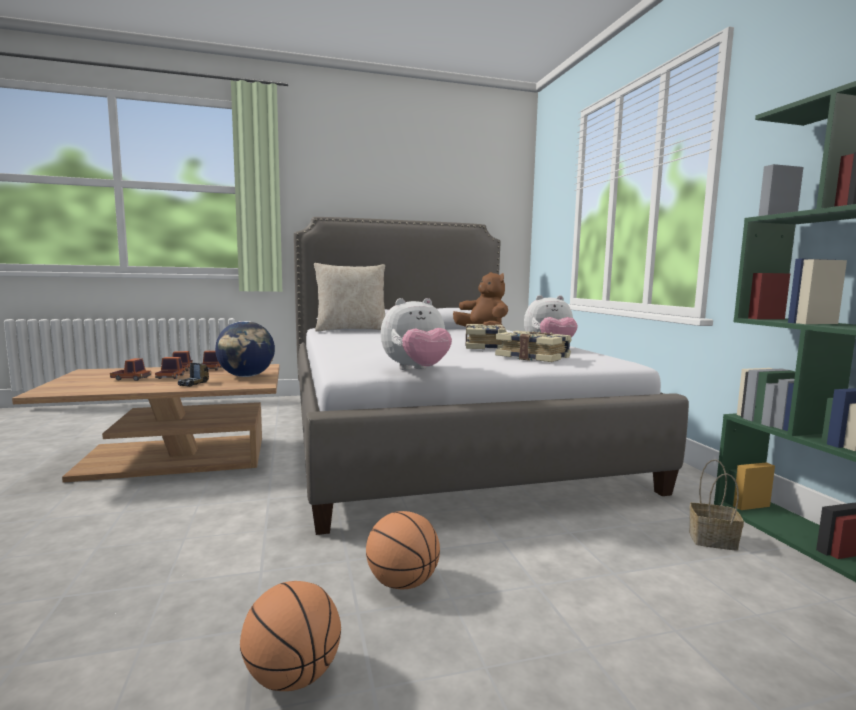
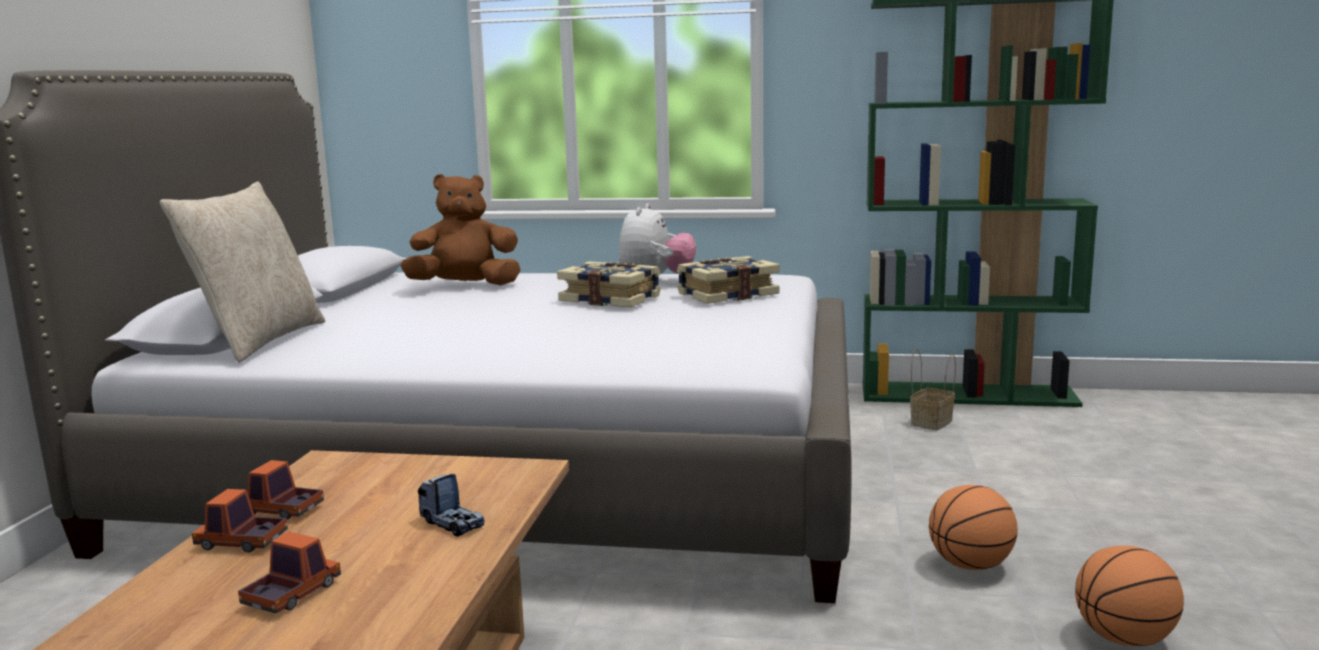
camera: 65 degrees left, 5 degrees up
toy truck [155,357,185,379] -> none
globe [215,321,275,377] -> none
plush toy [381,298,452,370] -> none

